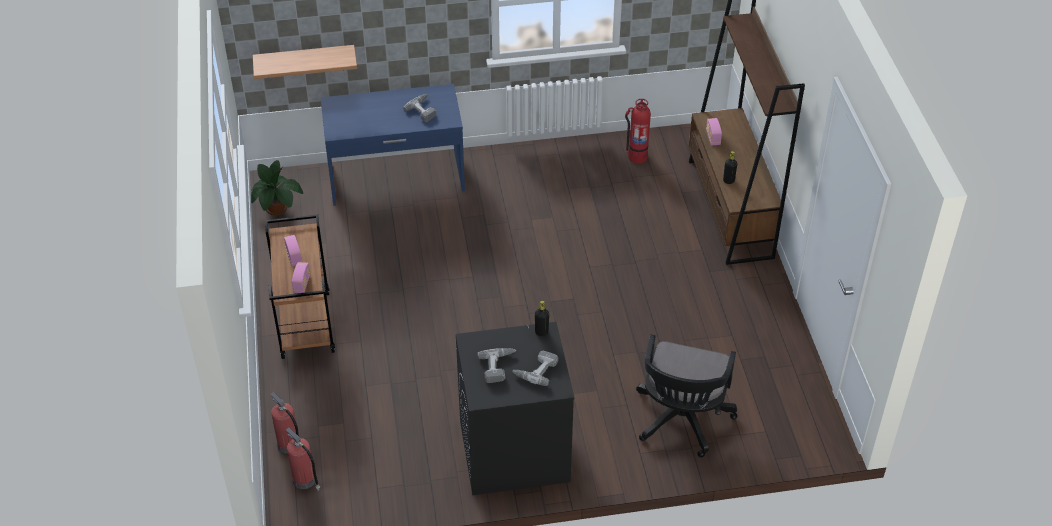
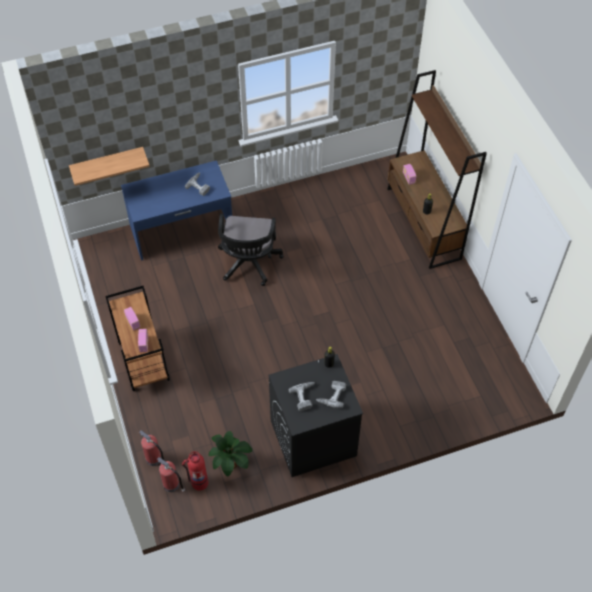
camera: 10 degrees left, 10 degrees up
potted plant [251,160,303,215] -> potted plant moved to [208,431,253,476]
fire extinguisher [625,99,651,163] -> fire extinguisher moved to [182,451,208,491]
black office chair [636,334,737,458] -> black office chair moved to [218,214,284,286]

